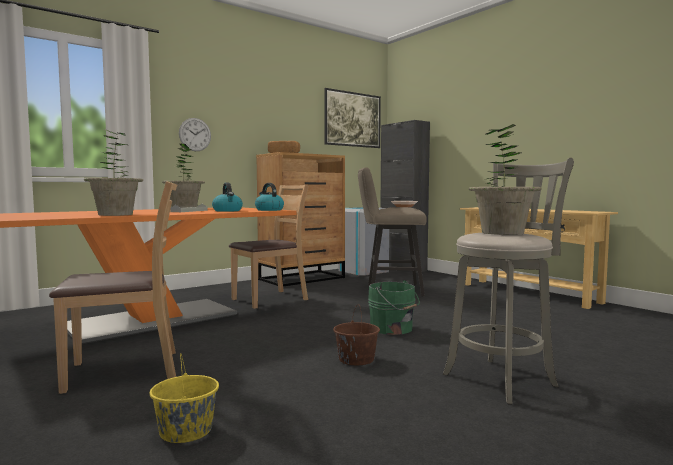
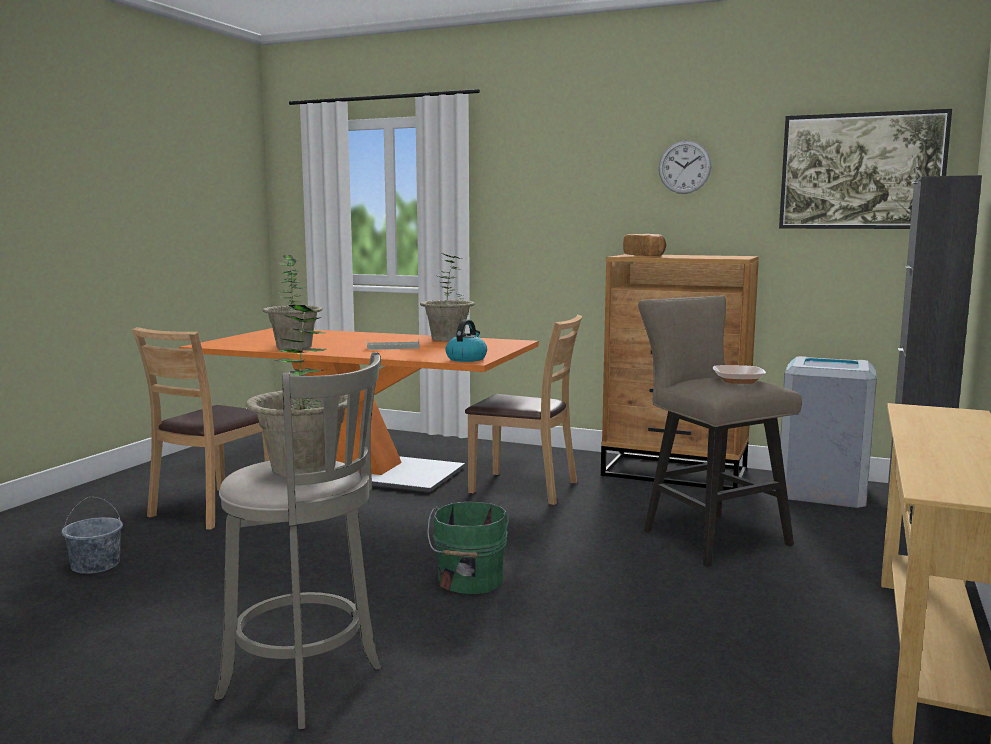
camera: 60 degrees right, 5 degrees up
brown chair [49,181,177,394] -> brown chair turned 75 degrees clockwise [131,327,270,530]
yellow bucket [149,353,219,443] -> grey bucket [62,497,123,574]
wall clock [179,118,211,151] -> wall clock moved to [659,140,711,194]
kettle [212,182,243,212] -> none
brown bucket [333,304,380,365] -> none

